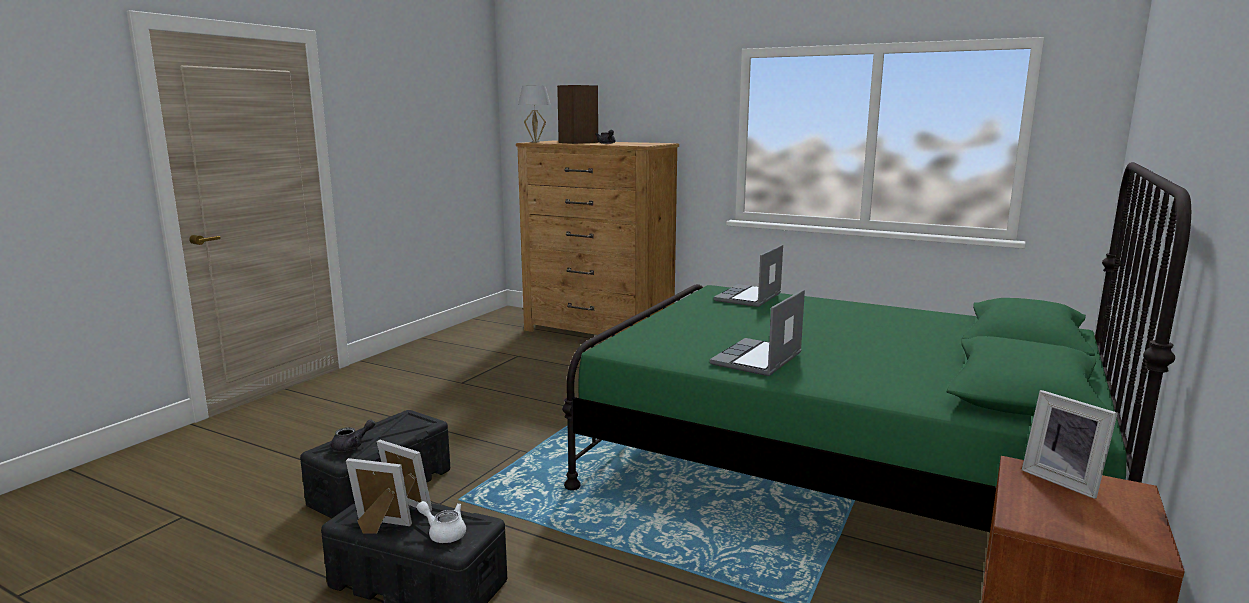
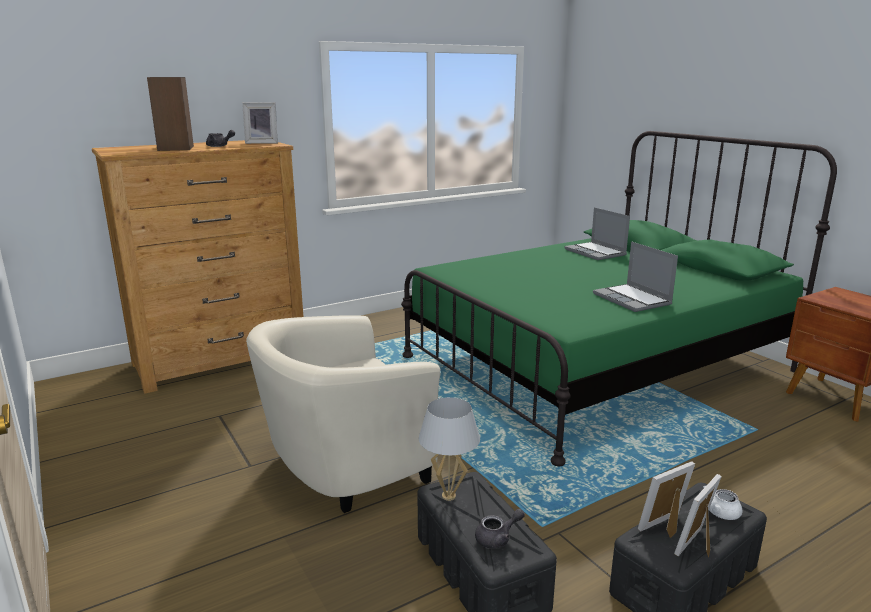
camera: 60 degrees left, 5 degrees up
grey teapot [331,419,375,452] -> grey teapot turned 75 degrees clockwise [475,508,525,549]
white table lamp [518,86,551,142] -> white table lamp moved to [419,397,480,501]
laptop [714,245,783,307] -> laptop moved to [565,207,630,260]
picture frame [1022,390,1118,499] -> picture frame moved to [242,102,278,144]
none -> beige armchair [246,315,441,513]

